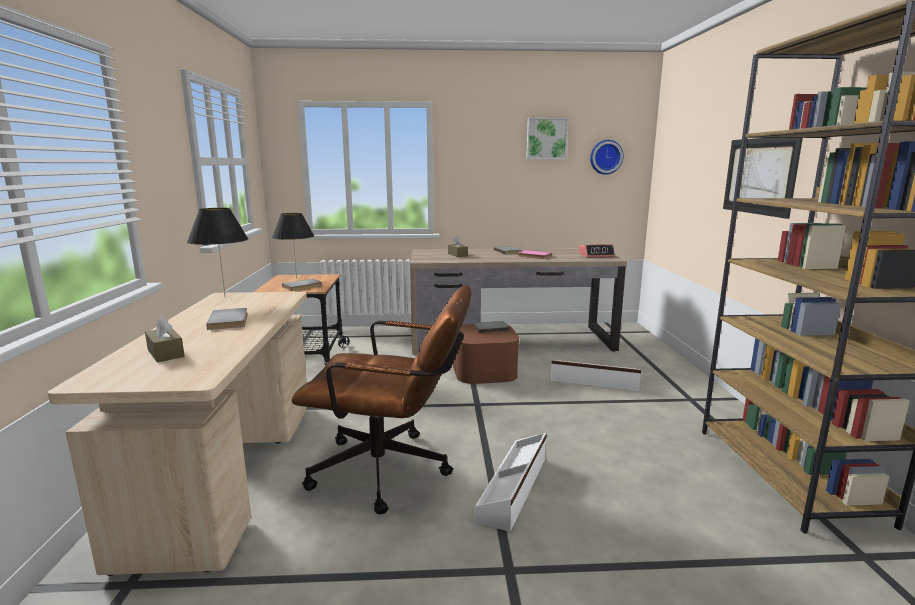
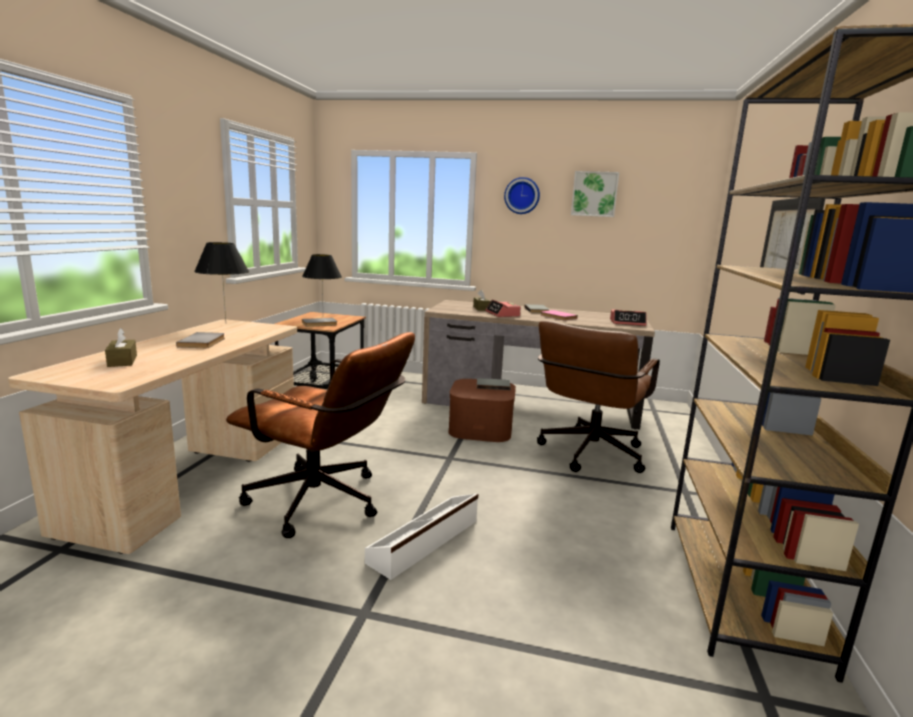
camera: 15 degrees right, 0 degrees up
white storage box [551,360,641,391] -> brown office chair [537,321,660,473]
wall clock [590,140,624,175] -> wall clock moved to [504,177,540,214]
none -> alarm clock [485,299,521,317]

